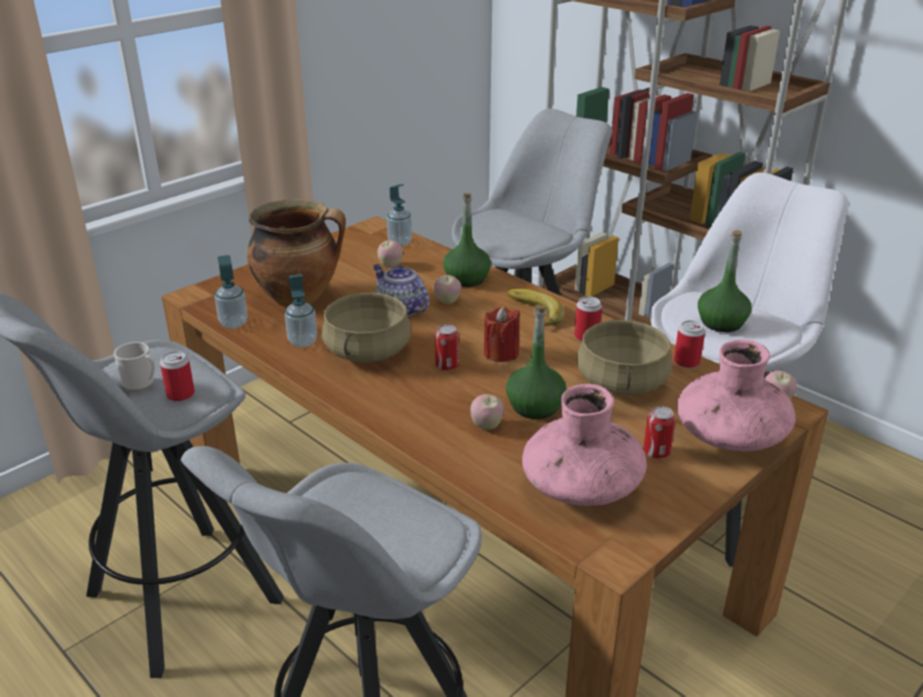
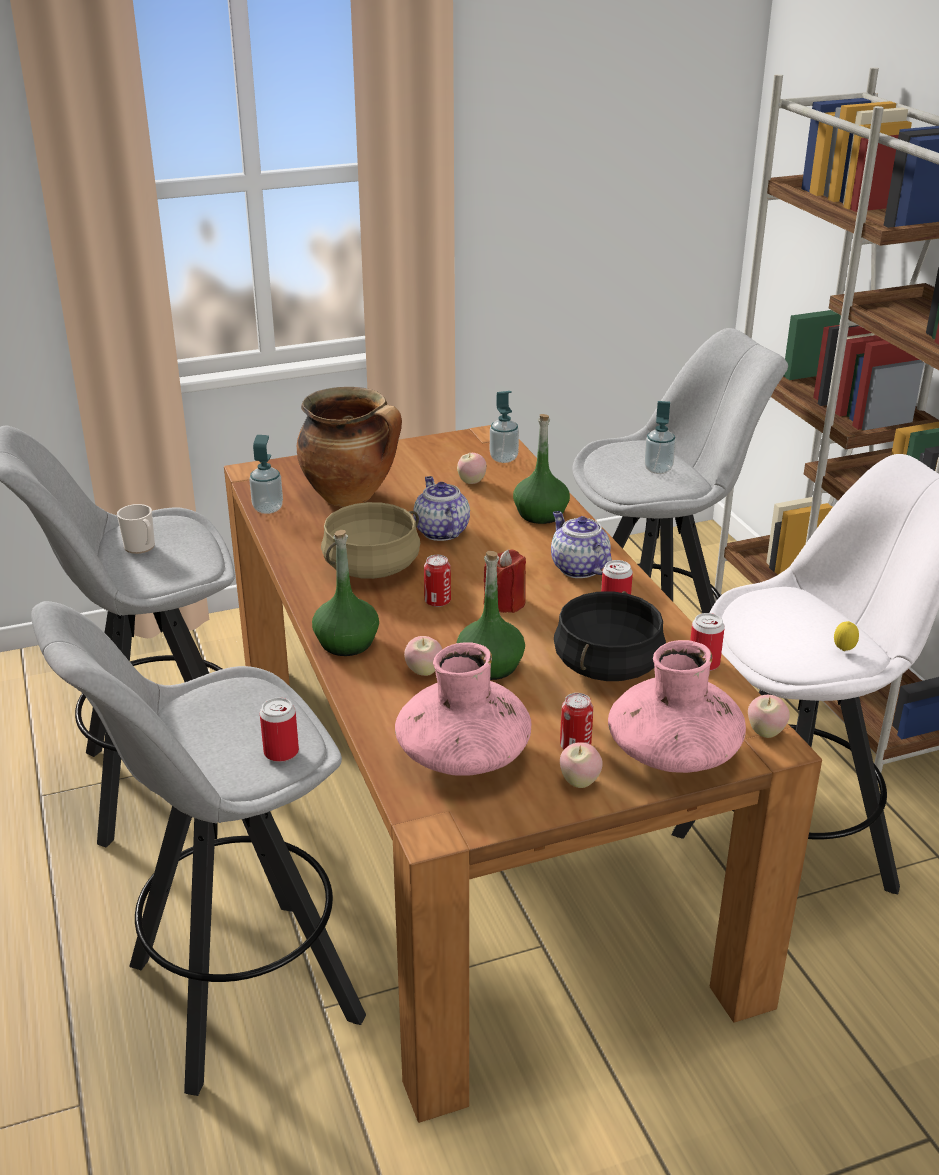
camera: 25 degrees right, 0 degrees up
can [160,351,195,402] -> can moved to [260,698,299,762]
soap dispenser [285,274,317,347] -> soap dispenser moved to [644,401,676,474]
apple [433,275,461,304] -> apple moved to [560,742,603,788]
banana [508,289,565,327] -> teapot [551,511,612,578]
beige cooking pot [577,319,672,395] -> black cooking pot [554,591,666,681]
green bottle [698,230,752,332] -> green bottle moved to [312,530,379,656]
none -> lemon [834,621,859,651]

